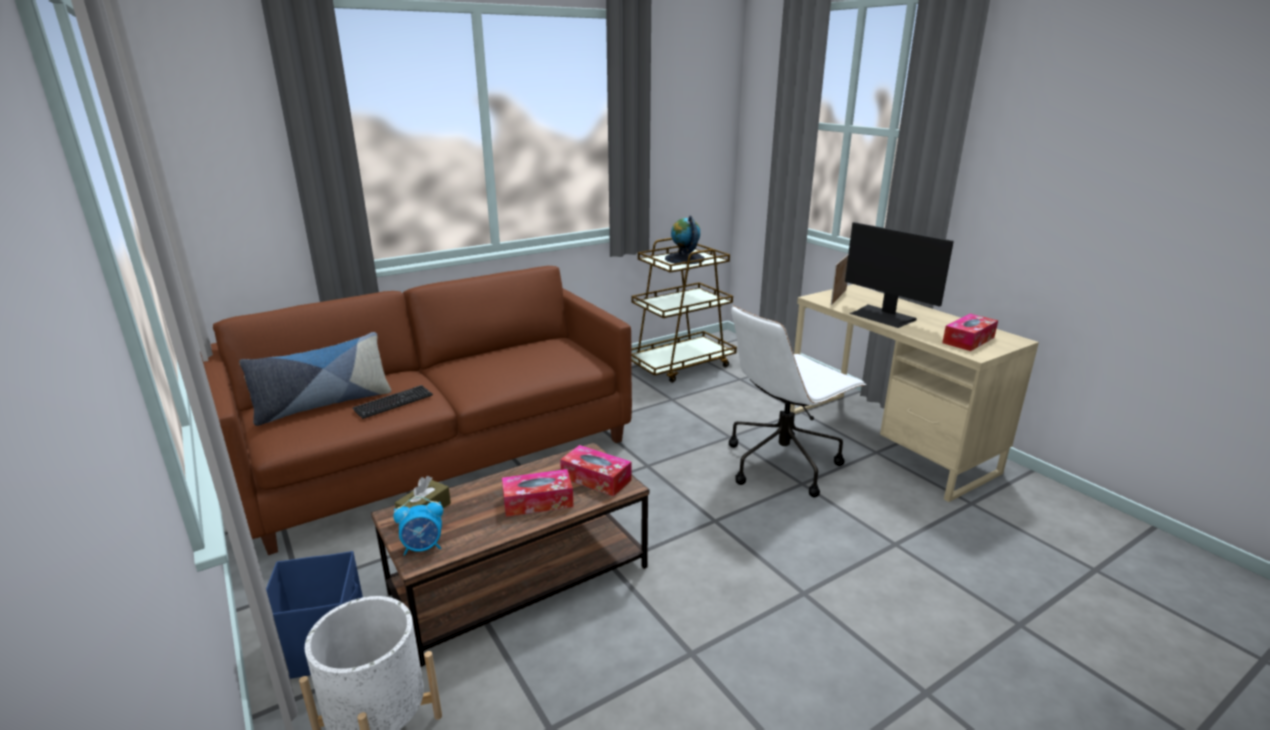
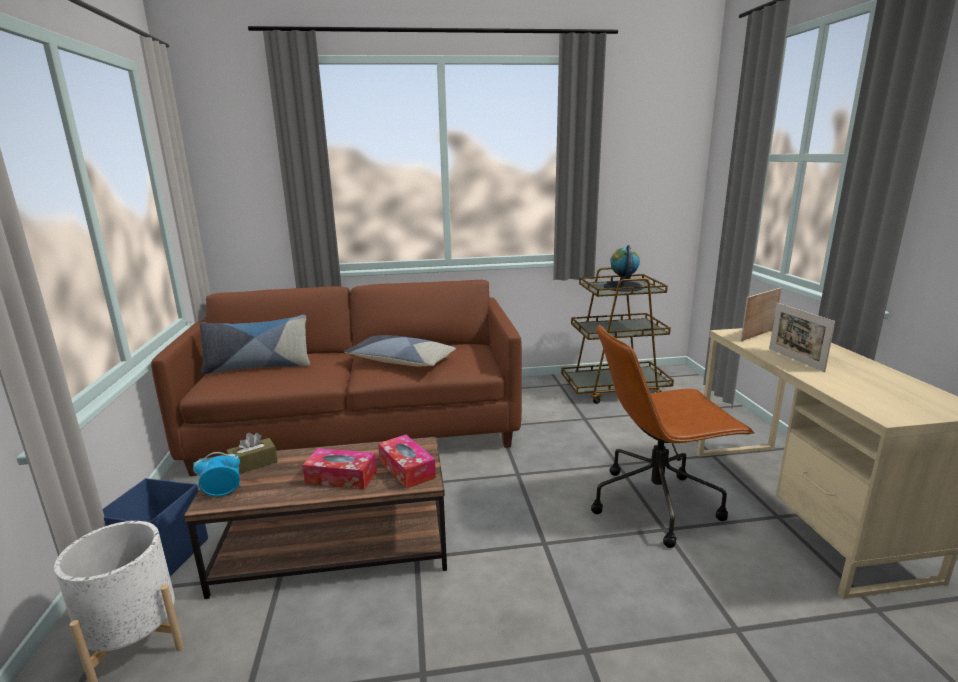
camera: 25 degrees right, 5 degrees down
keyboard [352,385,433,419] -> none
alarm clock [393,496,443,556] -> alarm clock turned 150 degrees clockwise [193,452,241,496]
white office chair [729,305,866,497] -> brown office chair [591,324,755,548]
monitor [845,222,954,328] -> picture frame [769,303,835,372]
tissue box [942,314,998,351] -> none
none -> pillow [344,335,456,366]

